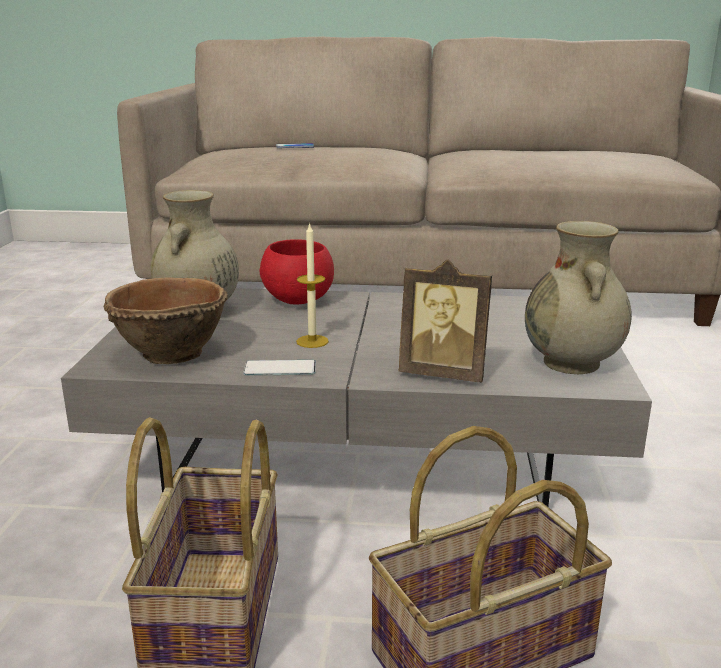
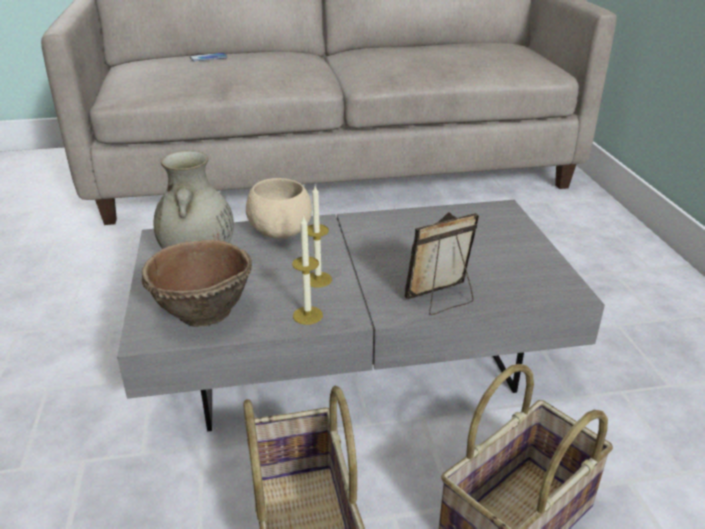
camera: 15 degrees left, 10 degrees up
phone [243,360,316,376] -> candle [292,215,323,325]
red bowl [260,239,334,305] -> beige bowl [246,178,312,239]
picture frame [398,260,492,382] -> picture frame turned 150 degrees clockwise [405,212,479,315]
beige vase [525,221,632,374] -> none

